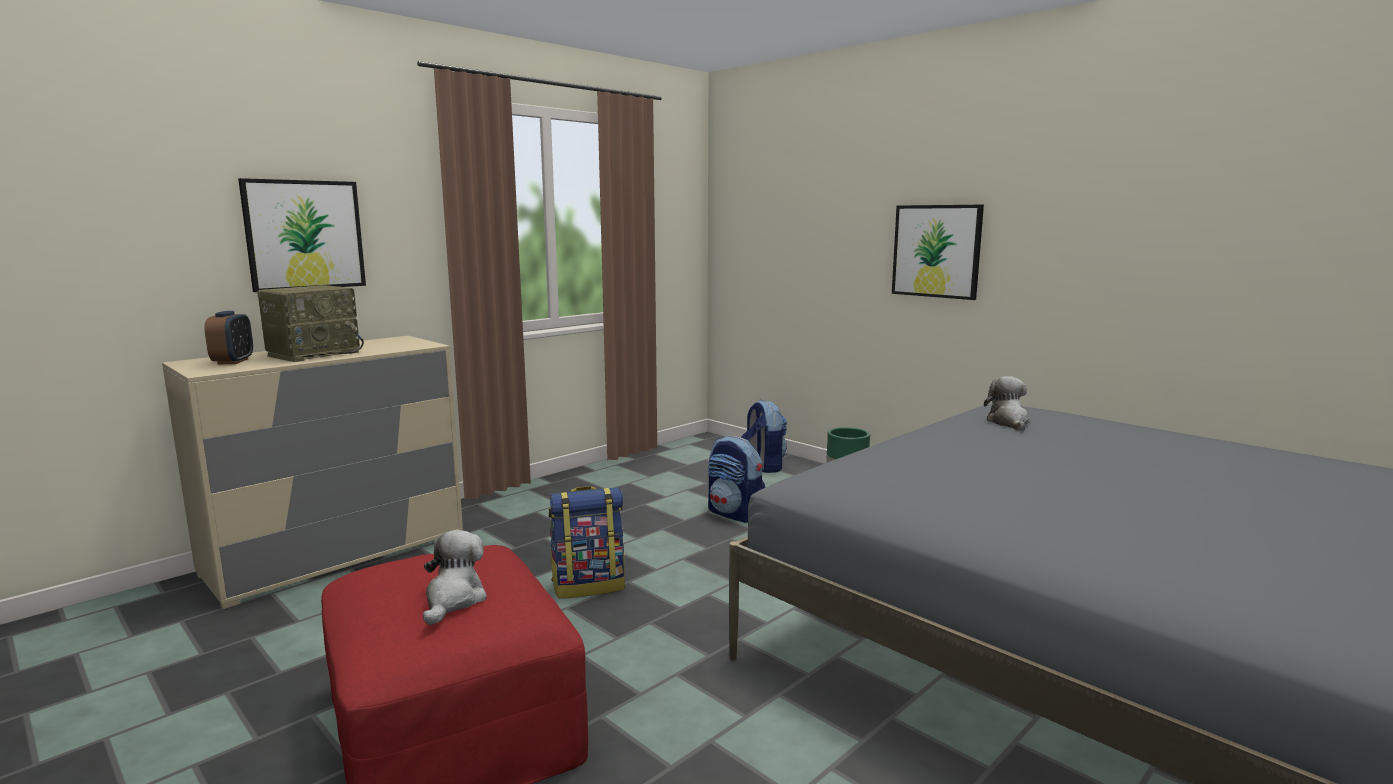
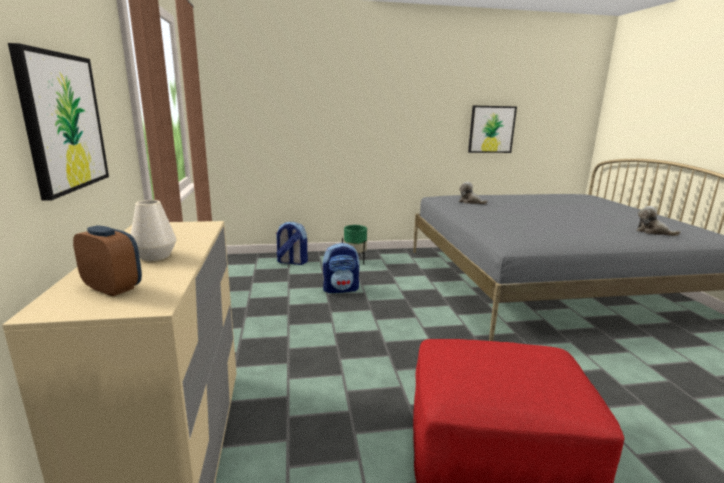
camera: 55 degrees left, 5 degrees up
radio [257,285,364,362] -> white vase [131,200,177,261]
plush toy [423,530,487,625] -> plush toy moved to [636,206,681,236]
backpack [548,486,625,599] -> none
picture [892,205,984,300] -> picture moved to [468,106,517,153]

